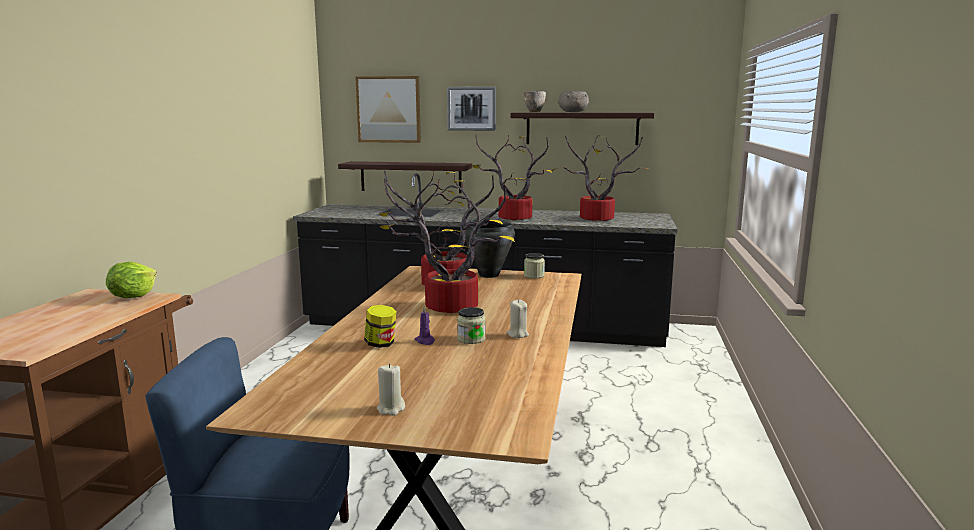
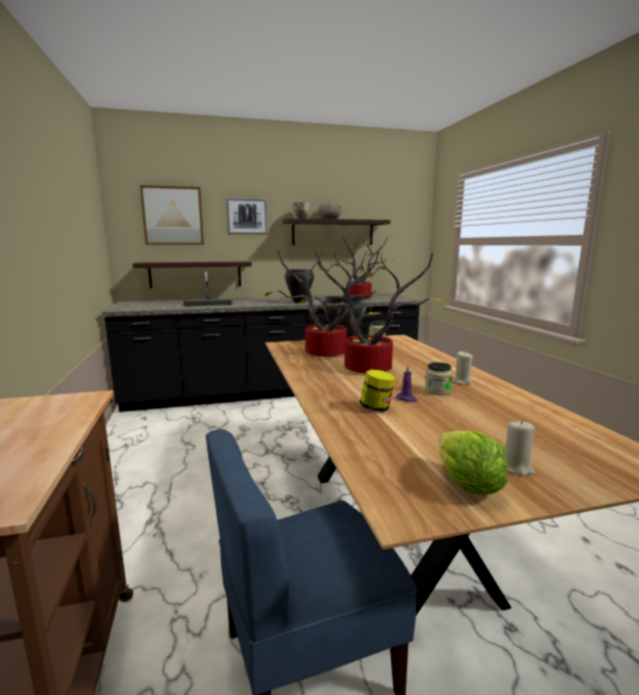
camera: 25 degrees left, 0 degrees up
lettuce [106,262,157,298] -> lettuce moved to [439,430,508,495]
potted plant [472,135,552,221] -> black cooking pot [284,269,314,303]

